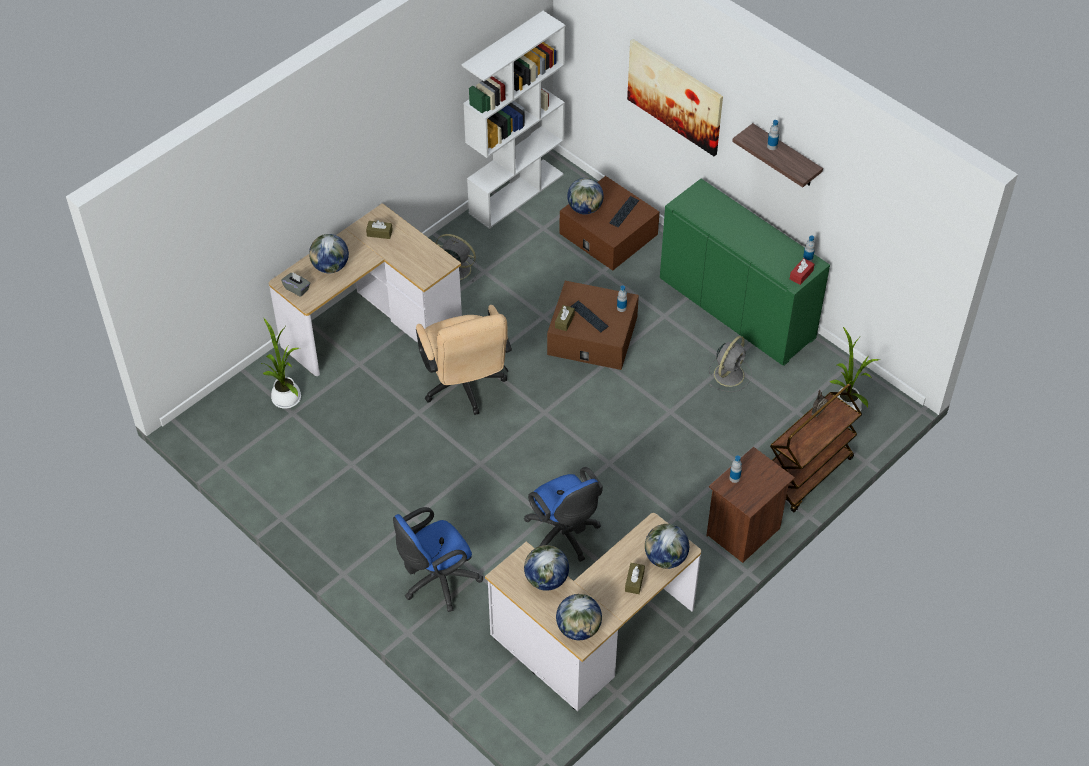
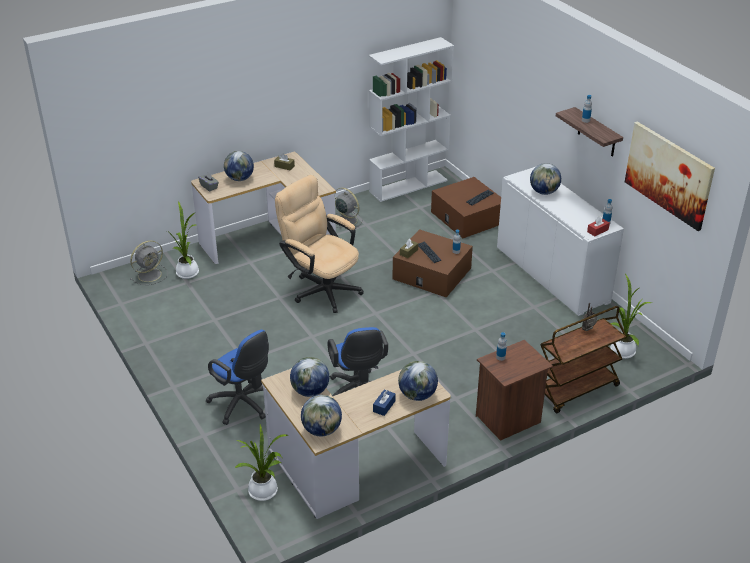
camera: 15 degrees right, 15 degrees down
blue office chair [393,507,483,612] -> blue office chair turned 120 degrees counterclockwise [206,330,269,425]
beige office chair [416,305,512,415] -> beige office chair turned 135 degrees clockwise [275,175,364,313]
globe [567,178,604,215] -> globe moved to [530,163,561,195]
brown tissue box [625,563,645,594] -> blue tissue box [373,390,396,416]
picture [627,39,723,156] -> picture moved to [625,121,715,231]
green cabinet [660,178,830,366] -> white cabinet [497,167,624,316]
grey fan [709,336,752,392] -> grey fan moved to [130,240,168,285]
none -> potted plant [235,425,288,501]

